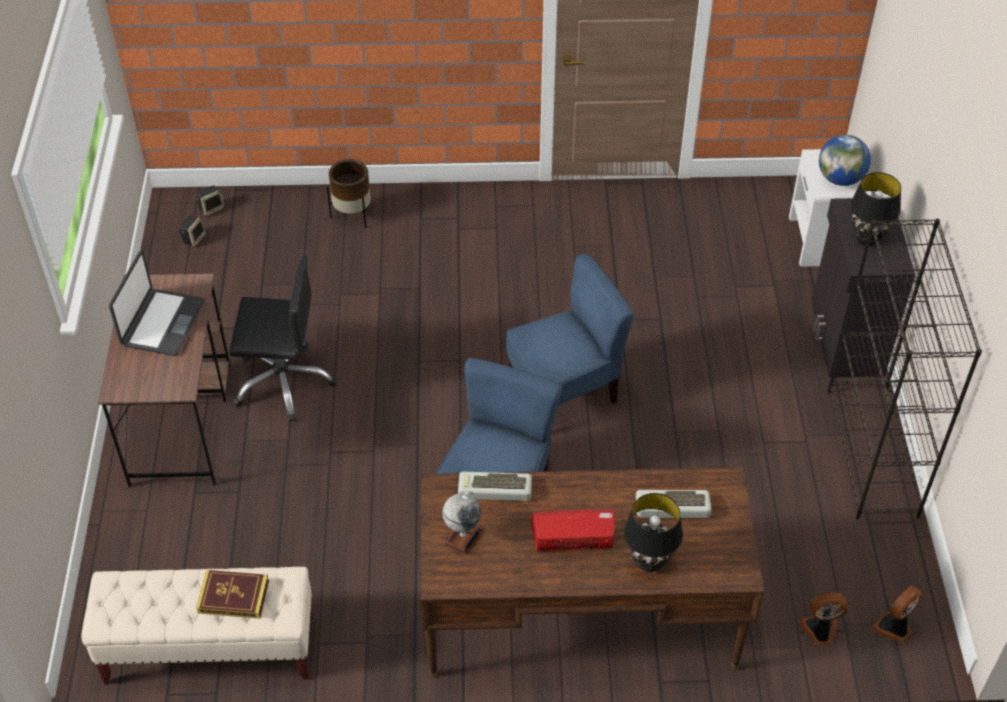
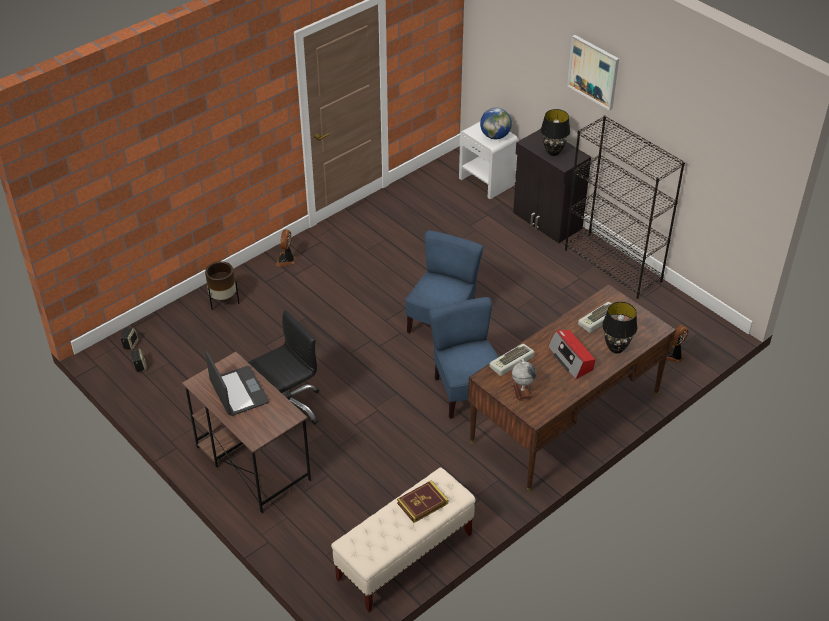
camera: 40 degrees left, 5 degrees down
radio [530,509,615,551] -> radio turned 75 degrees counterclockwise [548,330,595,379]
fan [871,586,923,642] -> fan moved to [276,229,296,266]
none -> picture [567,35,619,110]

